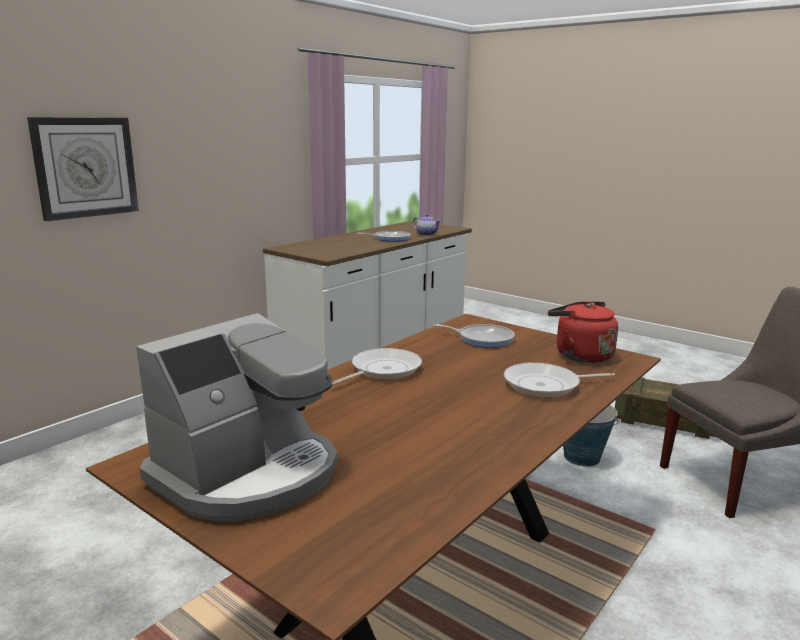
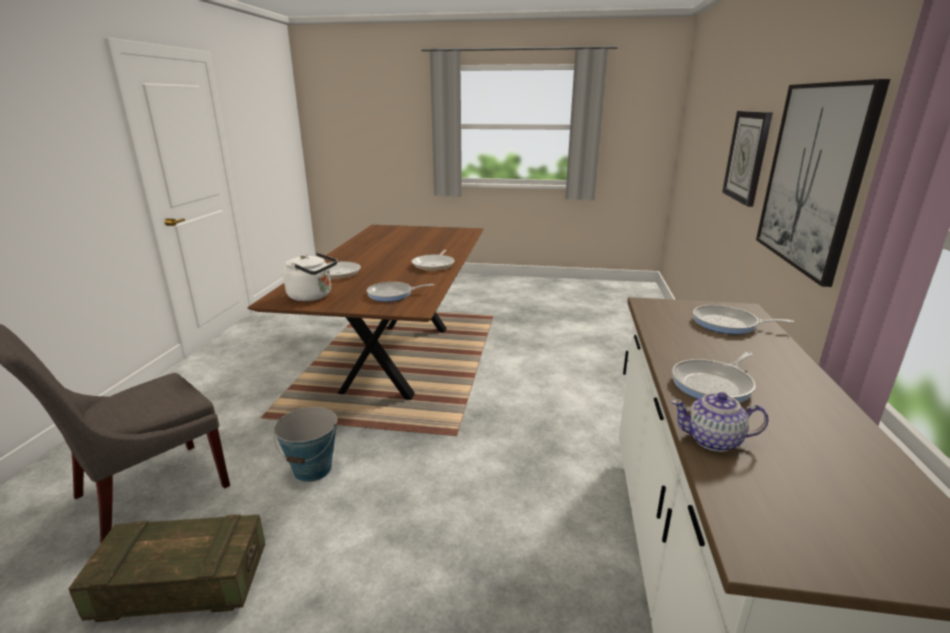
camera: 150 degrees right, 5 degrees up
coffee machine [136,313,338,522] -> none
red kettle [548,302,618,363] -> white kettle [283,252,337,301]
none -> frying pan [693,305,794,334]
none -> picture [756,79,890,287]

